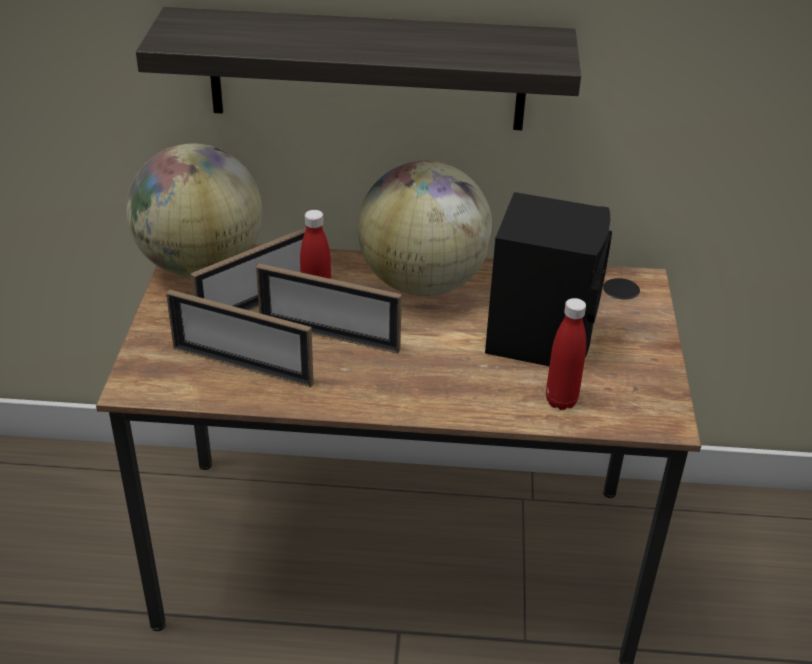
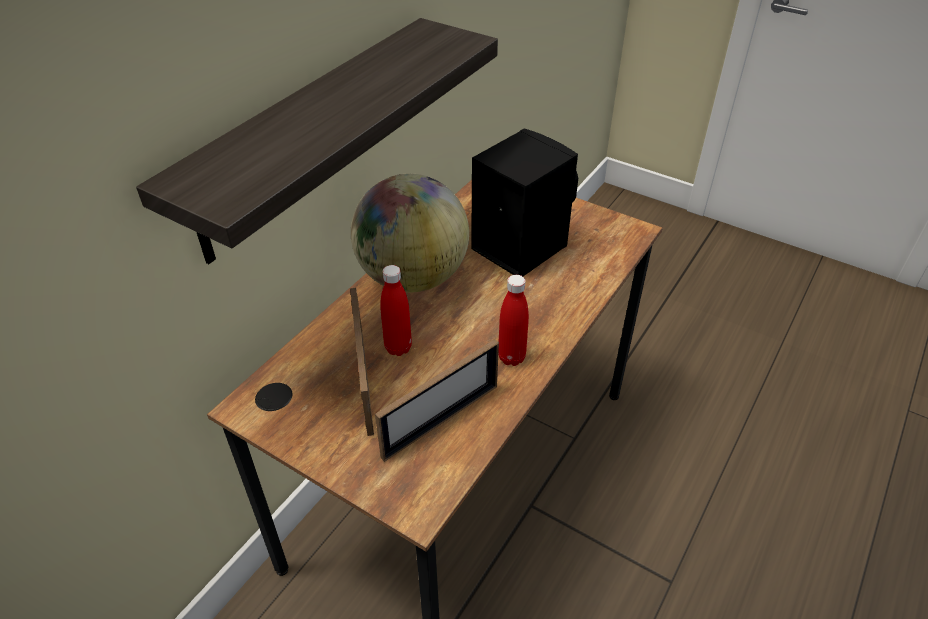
camera: 60 degrees left, 5 degrees up
globe [126,143,262,278] -> none
picture frame [256,263,402,353] -> none
red bottle [546,298,586,410] -> red bottle moved to [498,275,529,366]

